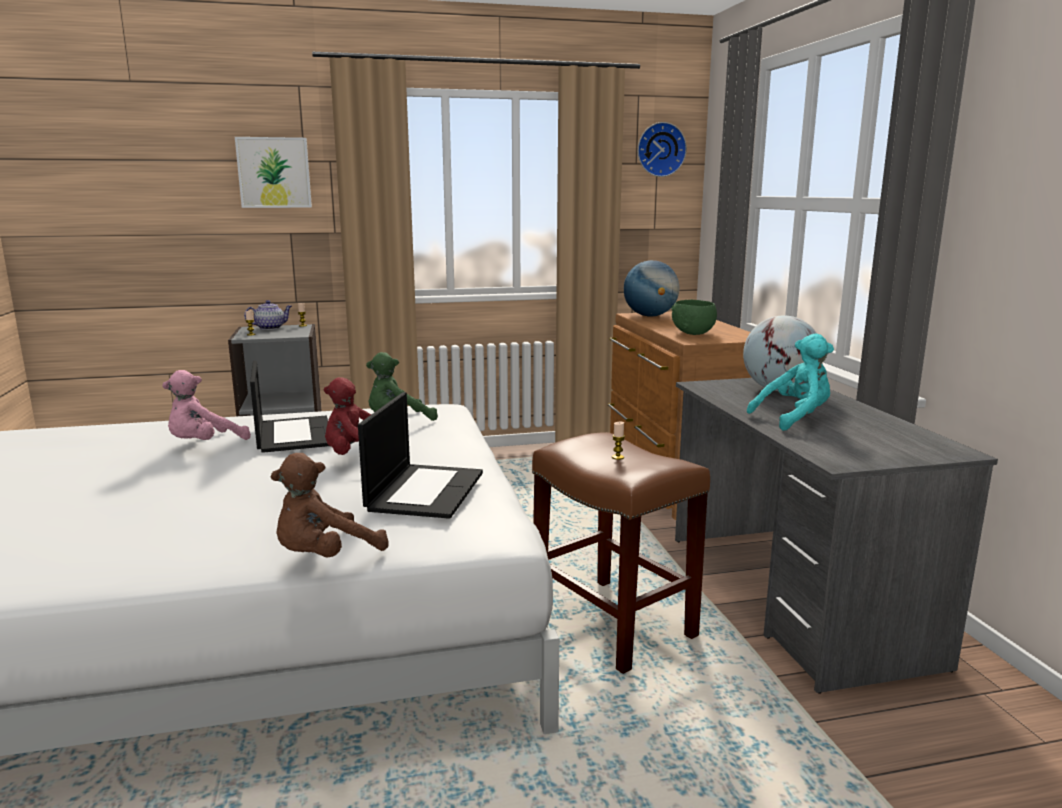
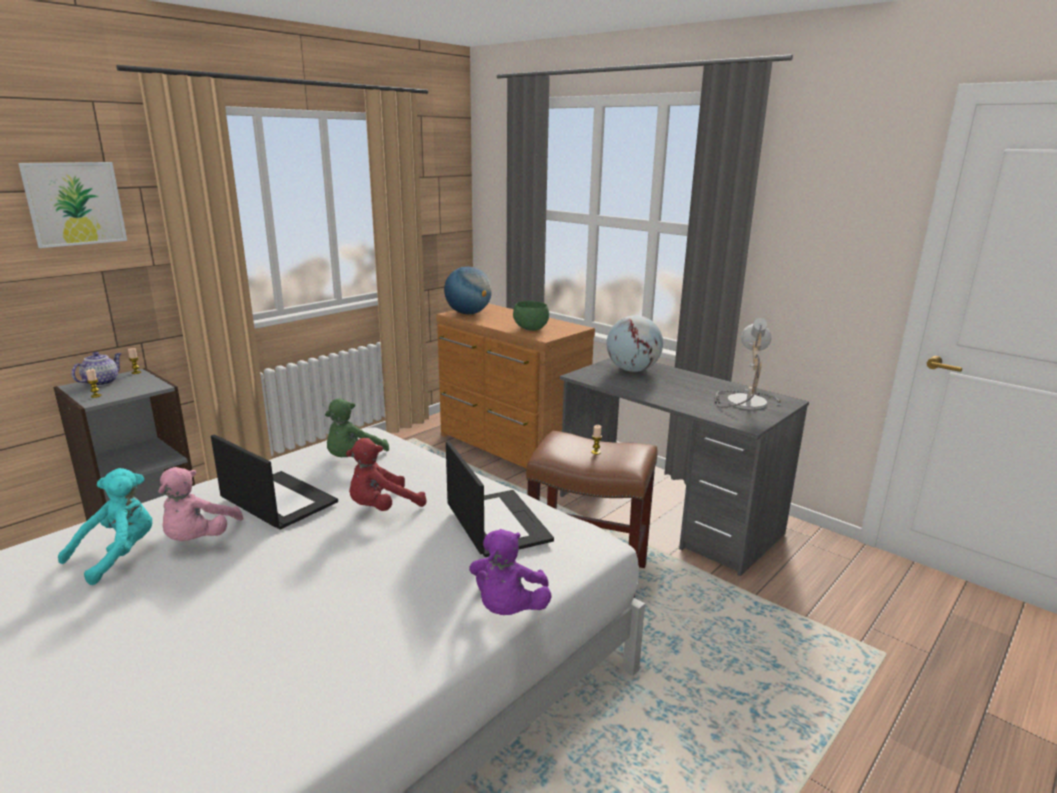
camera: 35 degrees left, 5 degrees up
brown plush toy [271,453,389,558] -> purple plush toy [469,529,552,615]
wall clock [638,122,687,177] -> none
turquoise plush toy [747,333,834,431] -> turquoise plush toy moved to [58,468,153,585]
none -> table lamp [715,318,782,410]

